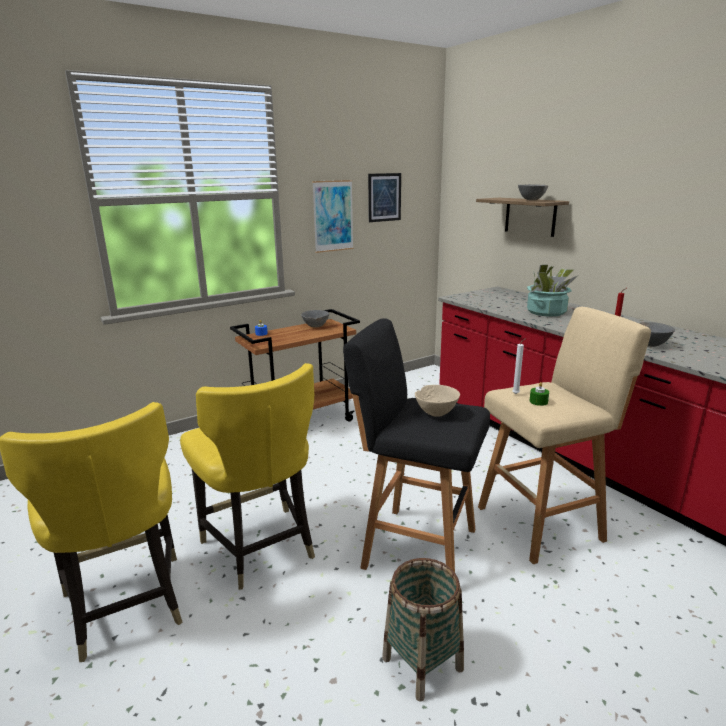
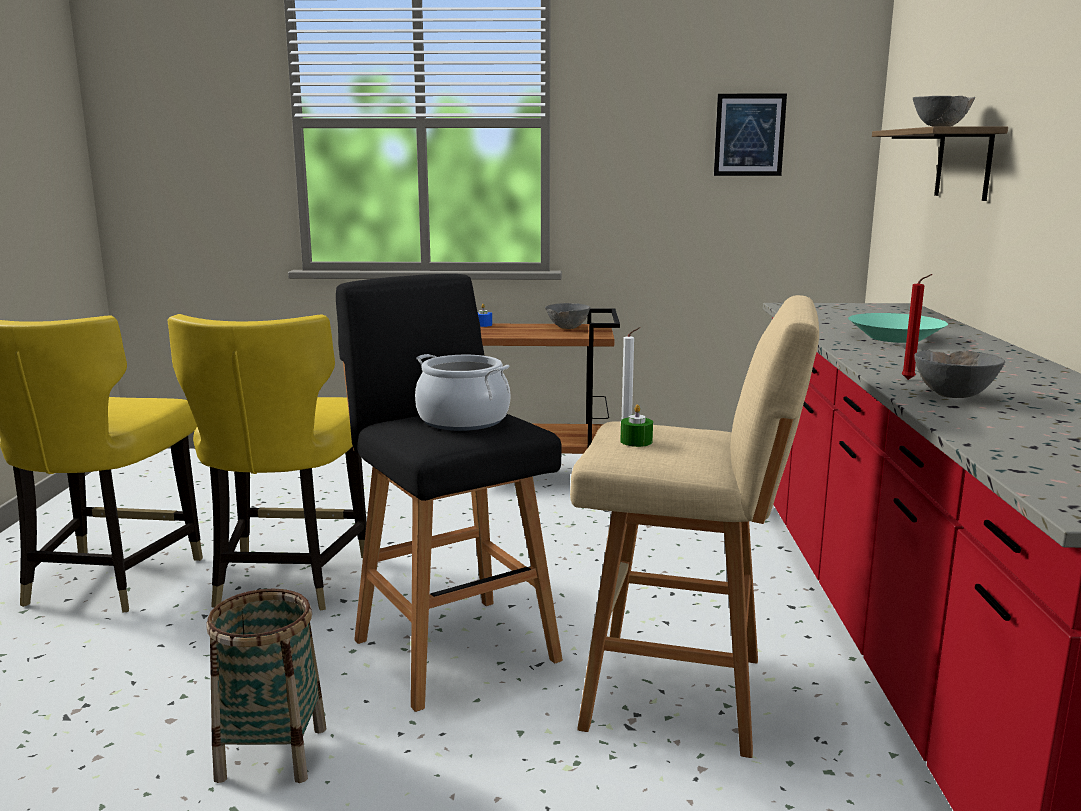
camera: 35 degrees right, 5 degrees down
picture [312,180,354,253] -> none
beige bowl [415,385,460,417] -> cooking pot [415,354,510,431]
potted plant [527,265,577,317] -> turquoise bowl [848,313,948,343]

